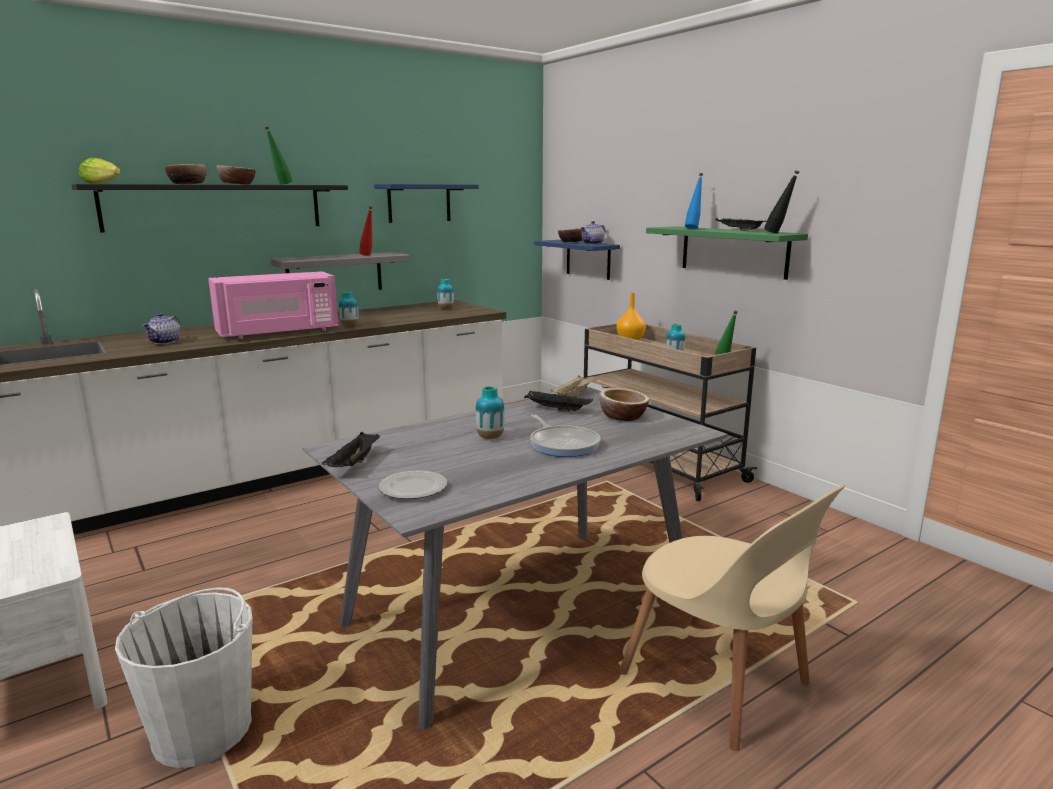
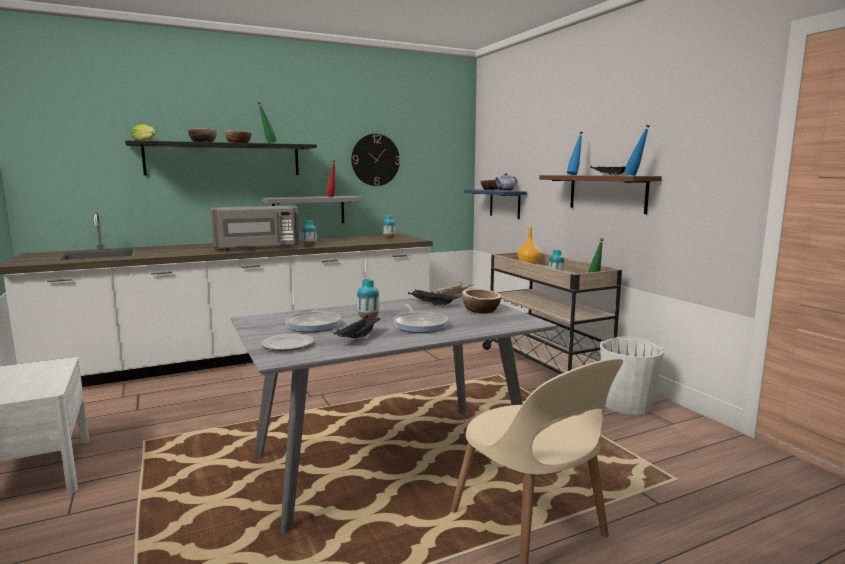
camera: 10 degrees right, 5 degrees down
white bucket [115,588,252,768] -> white bucket moved to [600,337,664,415]
teapot [142,313,181,344] -> none
pink microwave [208,271,338,339] -> grey microwave [211,206,300,251]
black tray [322,432,380,467] -> black tray moved to [333,315,380,338]
blue shelf [374,184,479,223] -> wall clock [351,134,400,186]
green shelf [646,226,808,280] -> brown shelf [539,175,662,214]
black bottle [764,170,799,233] -> blue bottle [624,125,650,176]
none -> frying pan [285,303,341,332]

